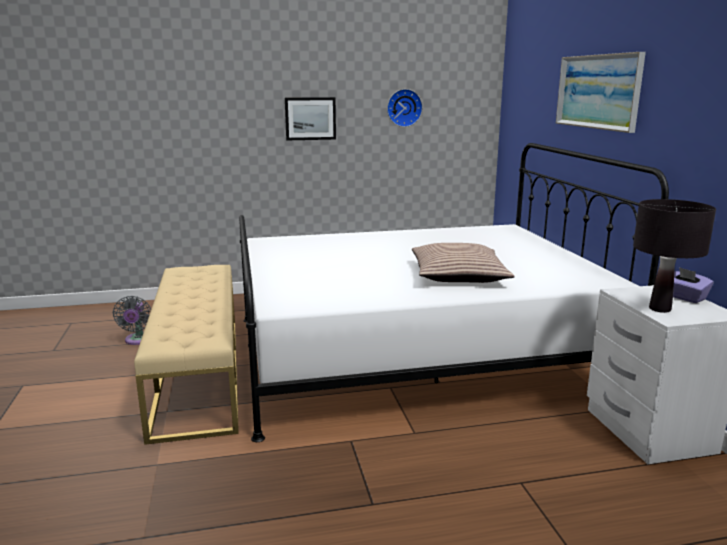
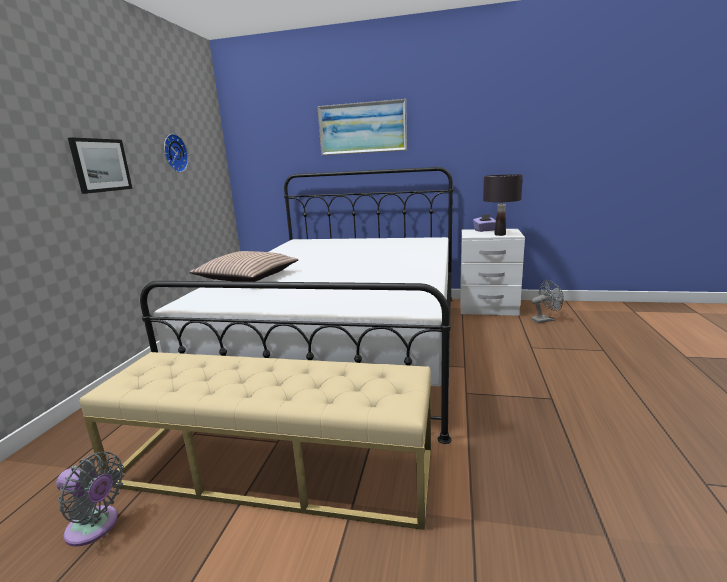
camera: 65 degrees left, 0 degrees up
pillow [412,243,515,283] -> pillow moved to [189,251,298,282]
none -> grey fan [531,280,564,323]

